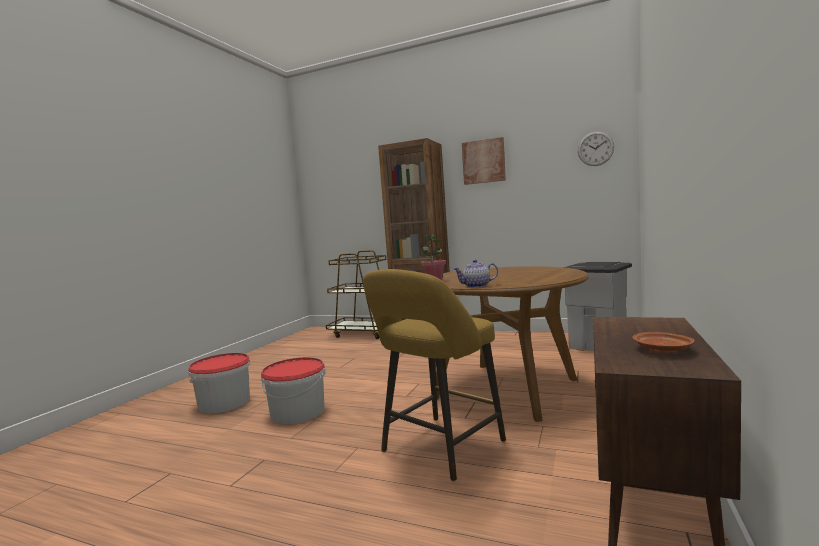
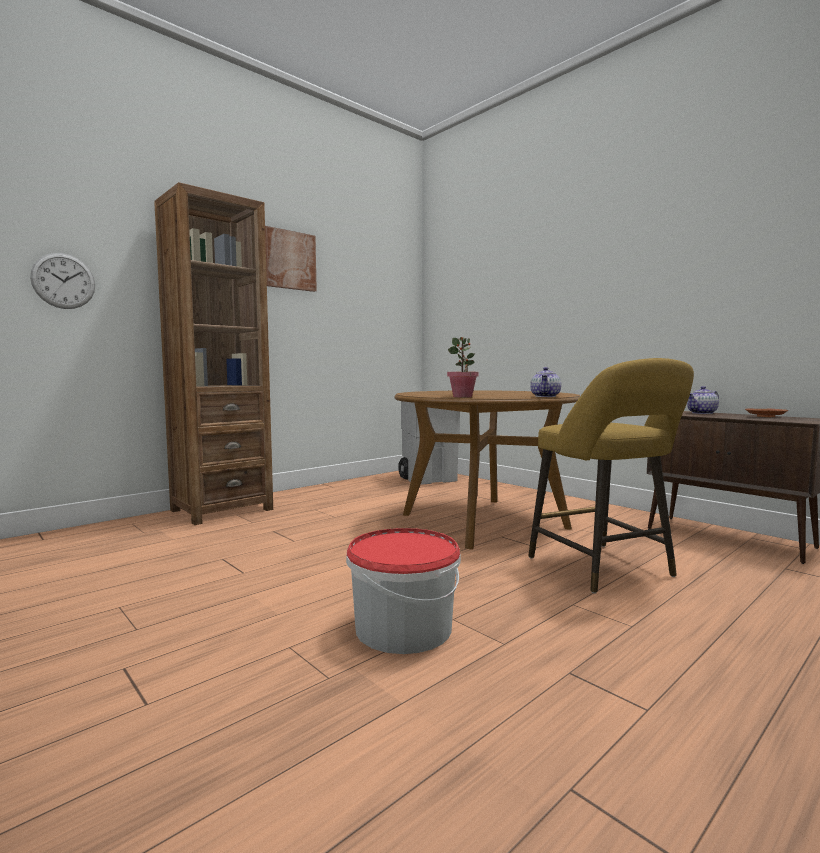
camera: 65 degrees left, 0 degrees up
bucket [188,353,250,413] -> none
brown cart [326,250,386,339] -> none
wall clock [578,131,614,166] -> wall clock moved to [30,253,95,309]
none -> teapot [687,386,719,414]

